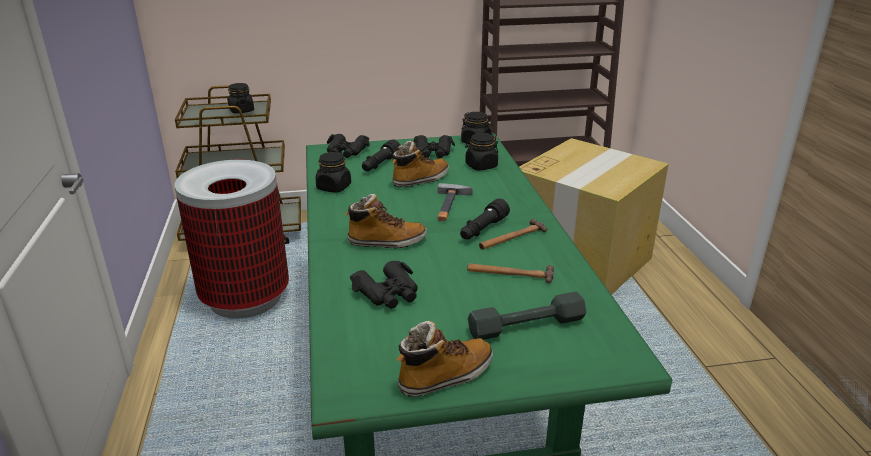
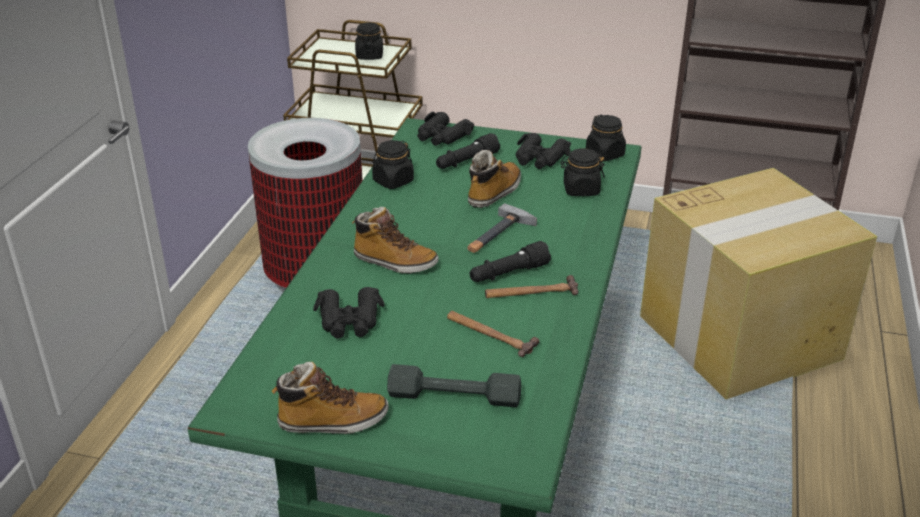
camera: 25 degrees right, 5 degrees up
boot [392,141,449,187] -> boot turned 45 degrees counterclockwise [468,150,521,208]

